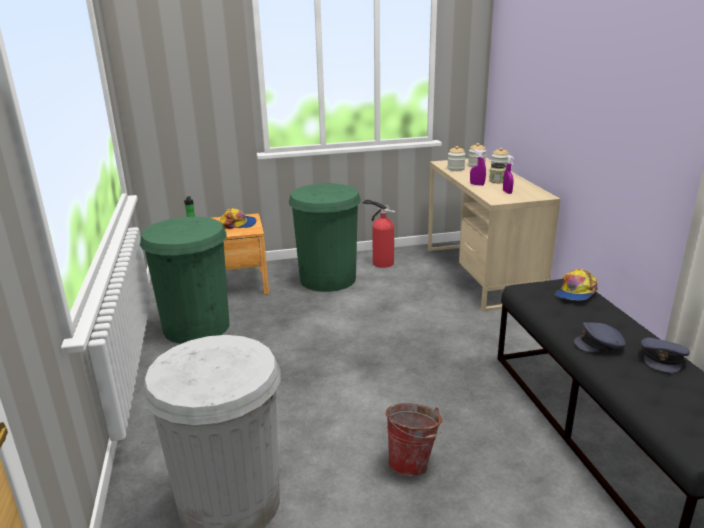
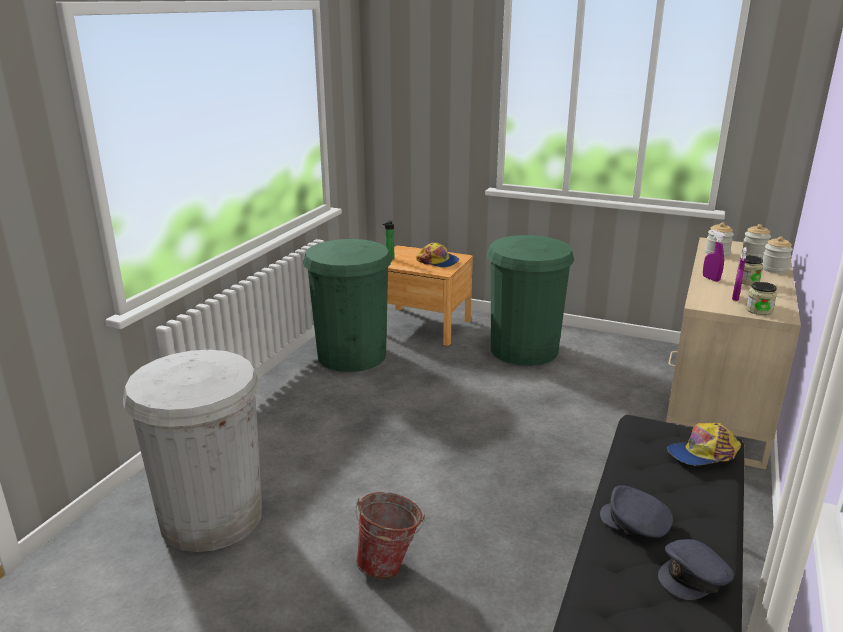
camera: 35 degrees right, 0 degrees up
fire extinguisher [363,200,396,268] -> none
none -> jar [746,282,777,315]

